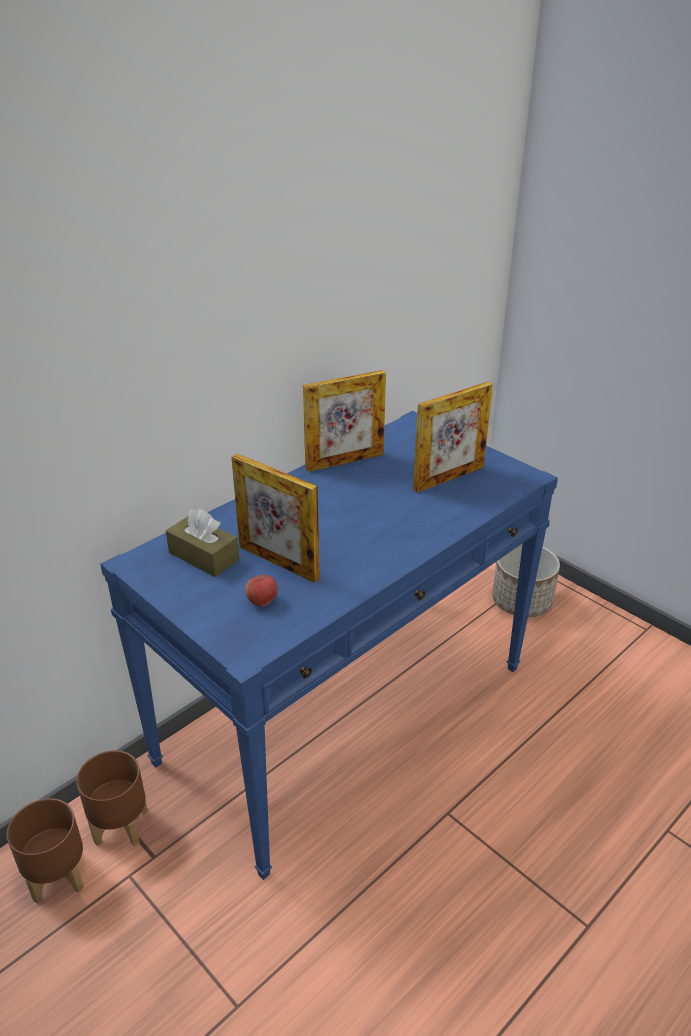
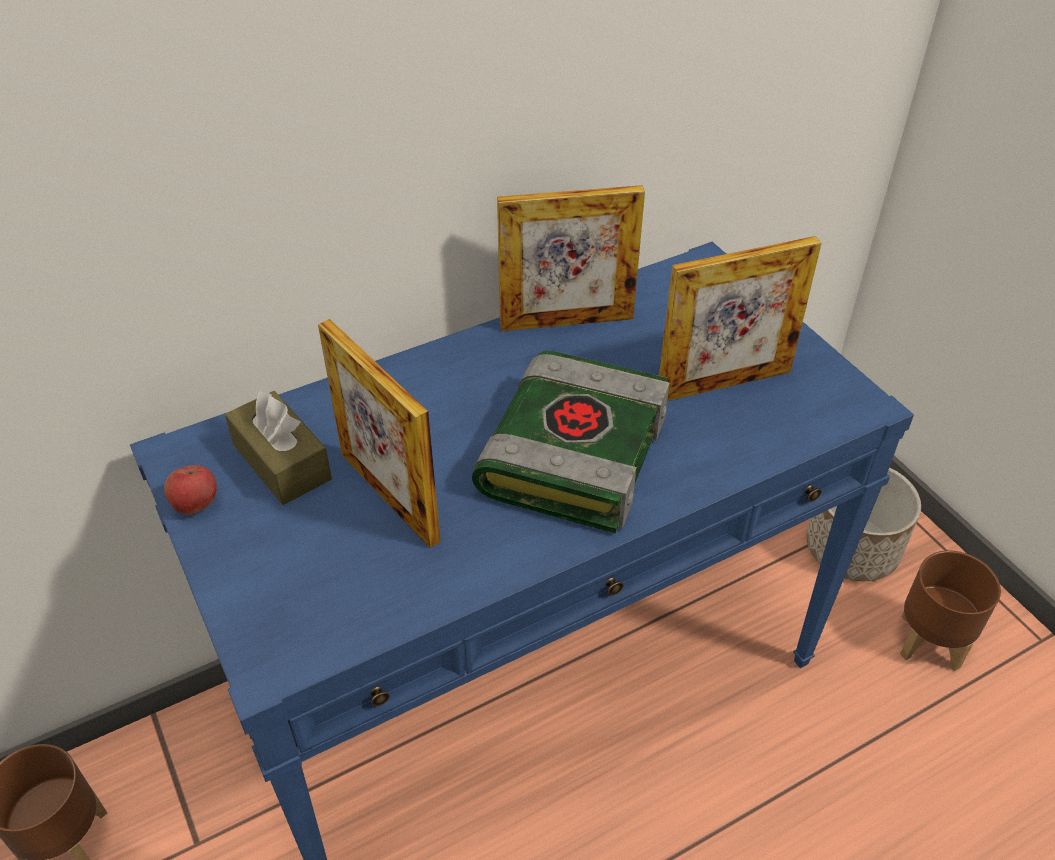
camera: 15 degrees right, 10 degrees up
brown planter [76,750,147,846] -> brown planter moved to [900,550,1001,671]
apple [245,575,278,607] -> apple moved to [164,465,217,515]
none -> book [472,351,670,533]

